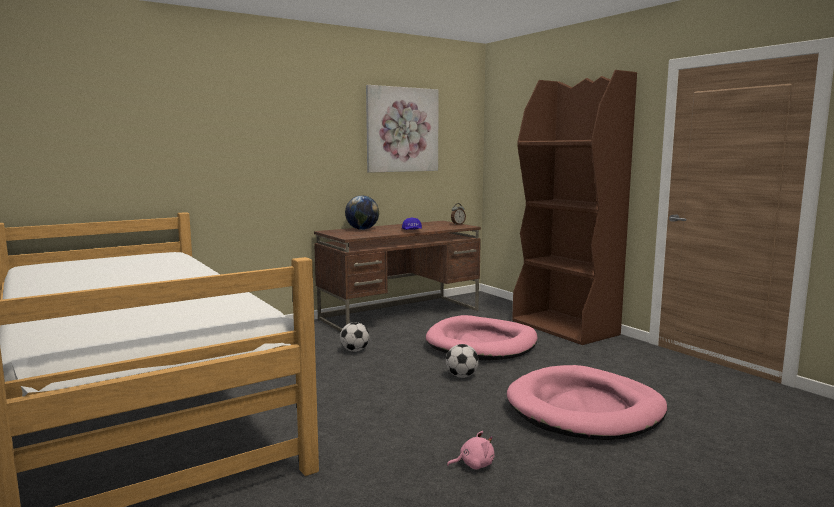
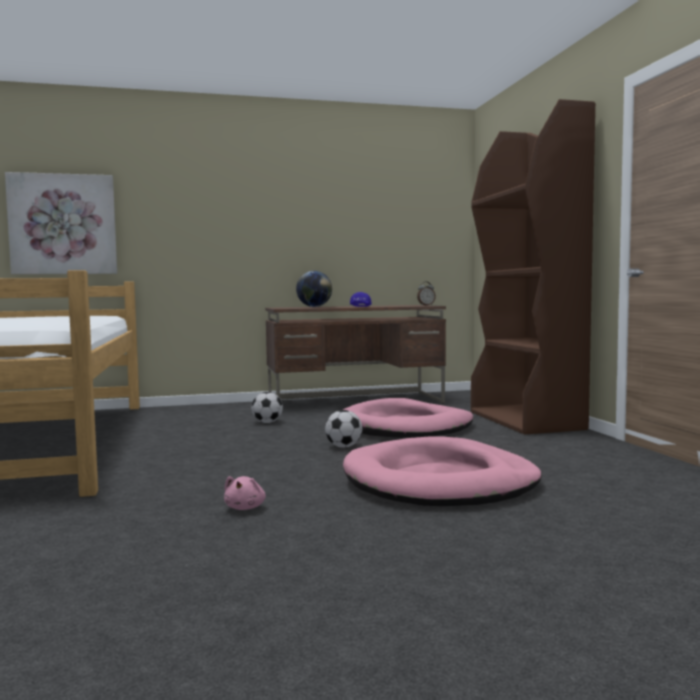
camera: 20 degrees right, 5 degrees down
picture [366,85,439,173] -> picture moved to [5,172,117,274]
pink plush toy [447,431,494,470] -> pink plush toy turned 90 degrees clockwise [224,476,266,510]

